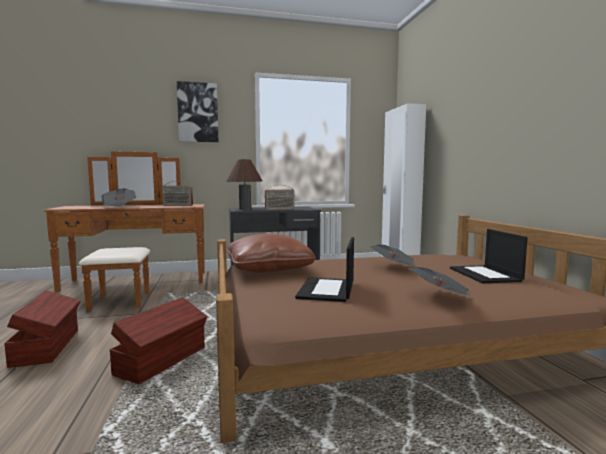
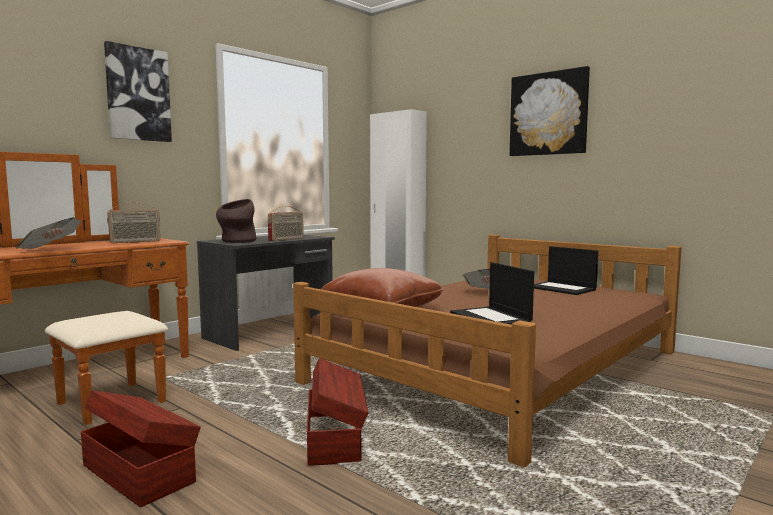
camera: 35 degrees left, 0 degrees up
brown table lamp [226,159,263,210] -> brown vase [216,199,256,243]
newspaper [408,267,470,295] -> none
none -> picture [509,66,590,156]

